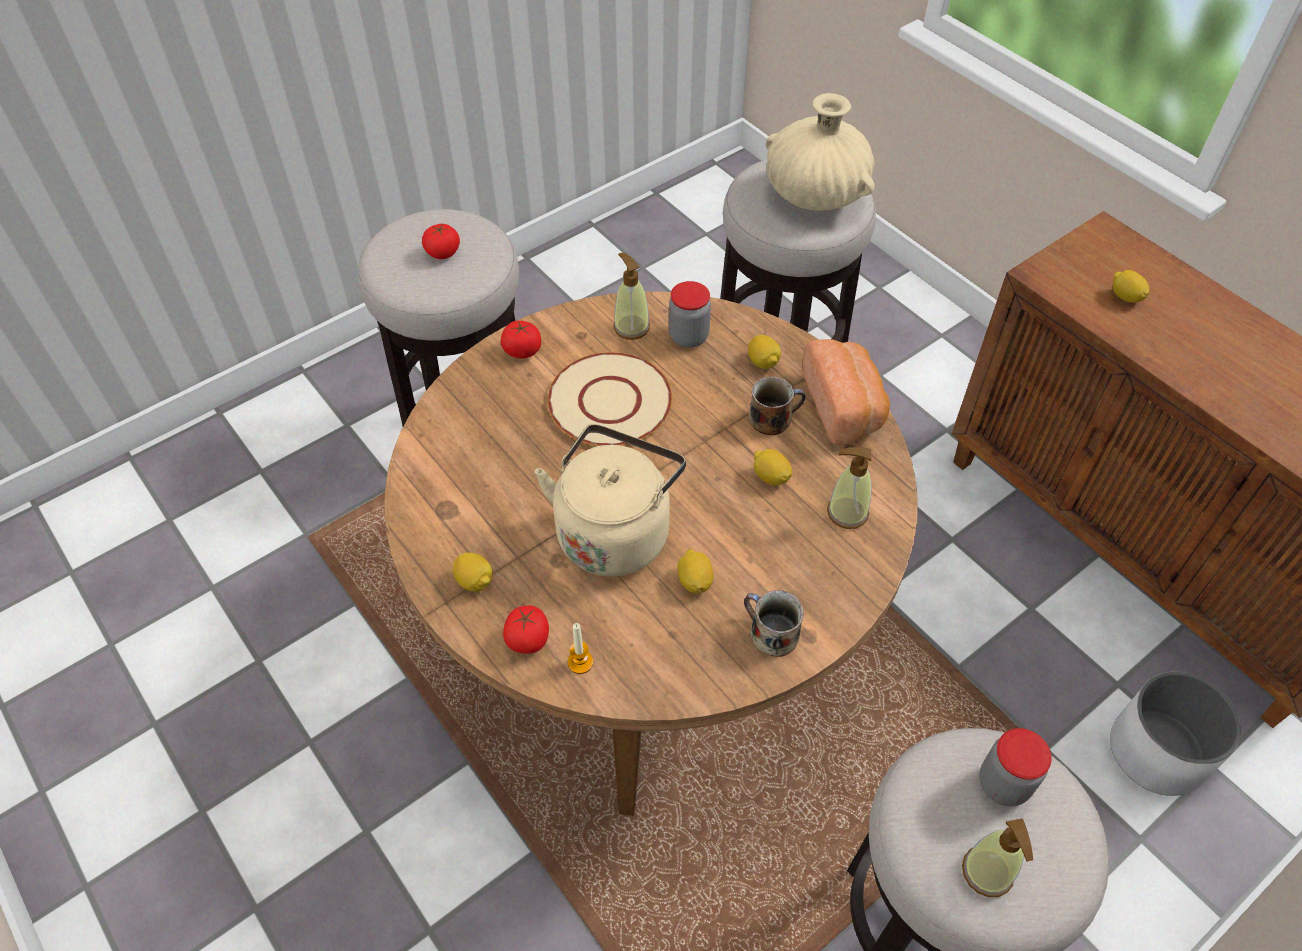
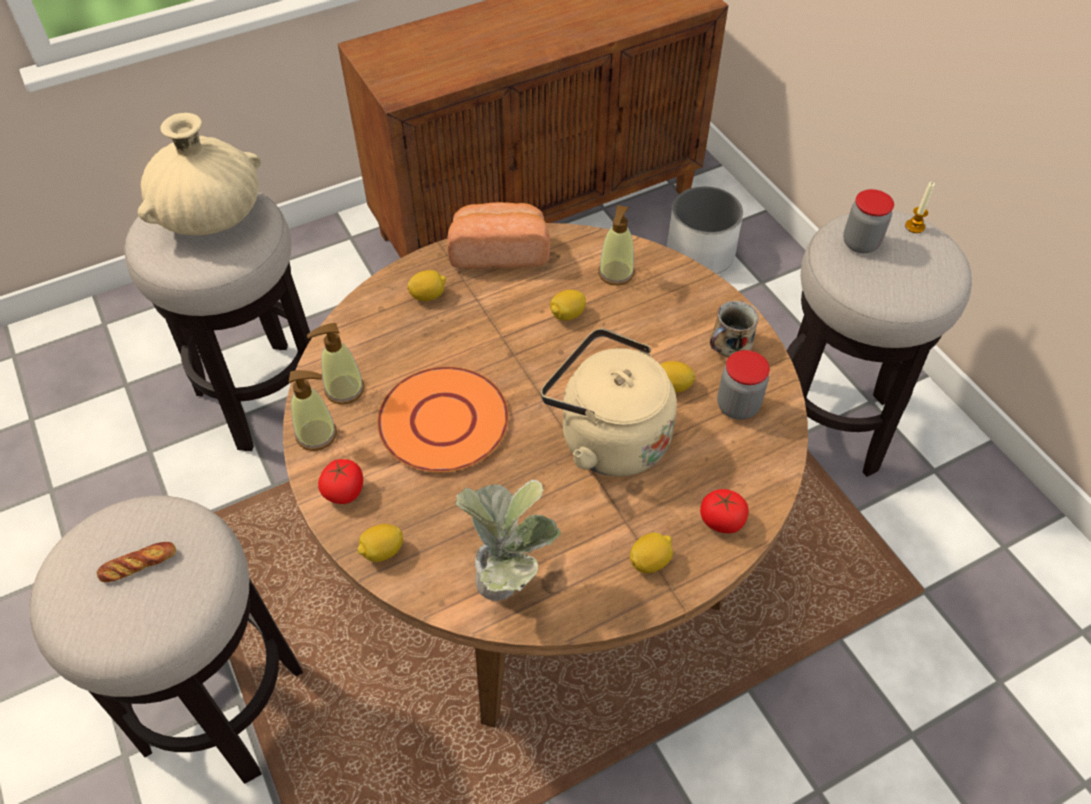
camera: 80 degrees left, 0 degrees up
tomato [422,224,460,259] -> bread [97,542,176,582]
beige plate [548,352,672,446] -> orange plate [377,367,509,473]
candle [568,623,593,674] -> candle moved to [905,182,935,233]
jar [669,281,711,348] -> jar moved to [717,350,770,420]
mug [749,377,806,435] -> none
soap dispenser [962,818,1033,897] -> soap dispenser moved to [289,370,337,451]
lemon [1112,270,1149,303] -> lemon moved to [357,524,403,562]
none -> potted plant [455,479,561,601]

